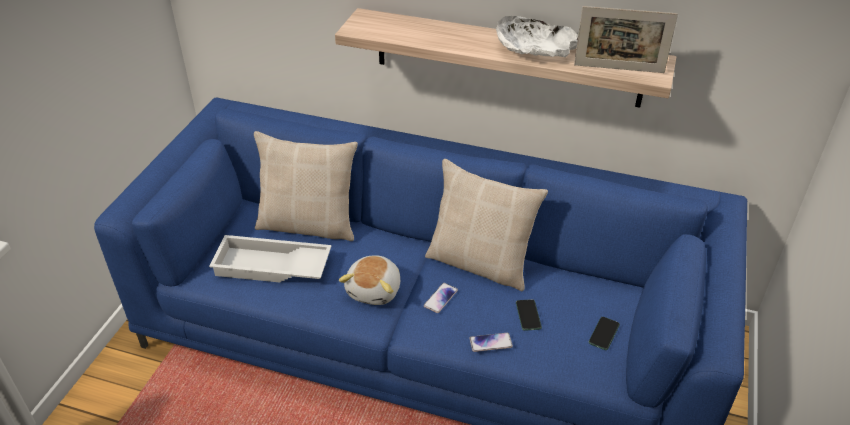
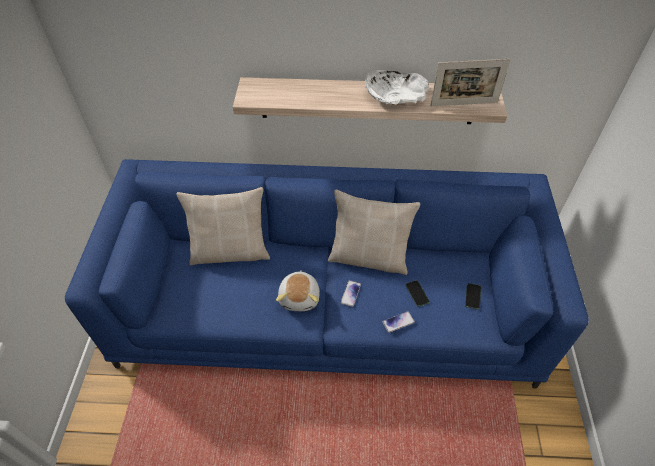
camera: 15 degrees left, 10 degrees up
white tray [209,235,331,283] -> none

